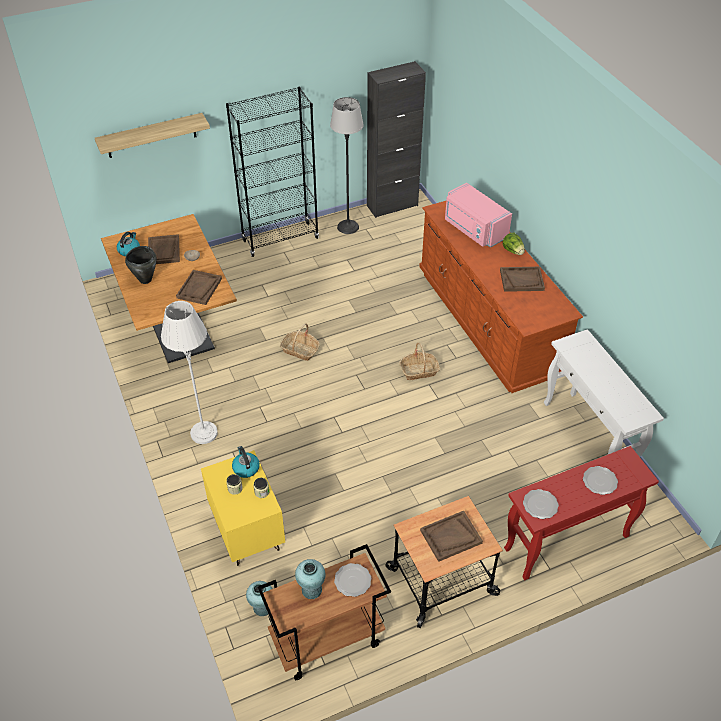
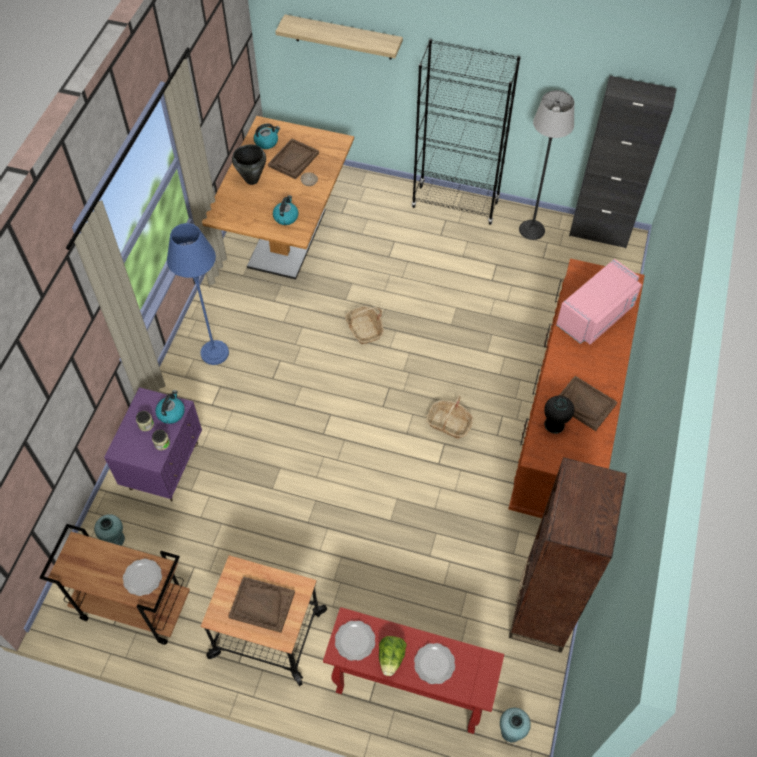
camera: 40 degrees right, 10 degrees up
grey floor lamp [161,301,218,444] -> blue floor lamp [167,223,229,365]
brown tray [176,270,222,305] -> kettle [273,195,299,225]
yellow nightstand [201,450,285,566] -> purple nightstand [104,387,202,501]
turquoise vase [295,559,325,599] -> turquoise vase moved to [500,708,531,743]
pink microwave [445,183,512,248] -> pink microwave turned 135 degrees counterclockwise [556,259,642,344]
lettuce [503,233,525,255] -> lettuce moved to [379,636,407,676]
white console table [544,329,664,457] -> brown bookcase [509,457,627,653]
none -> black vase [544,396,574,434]

